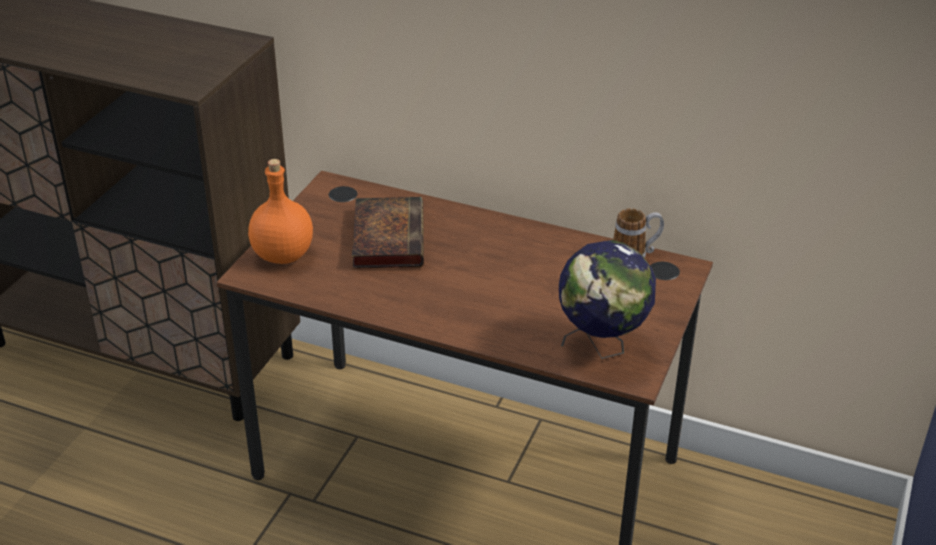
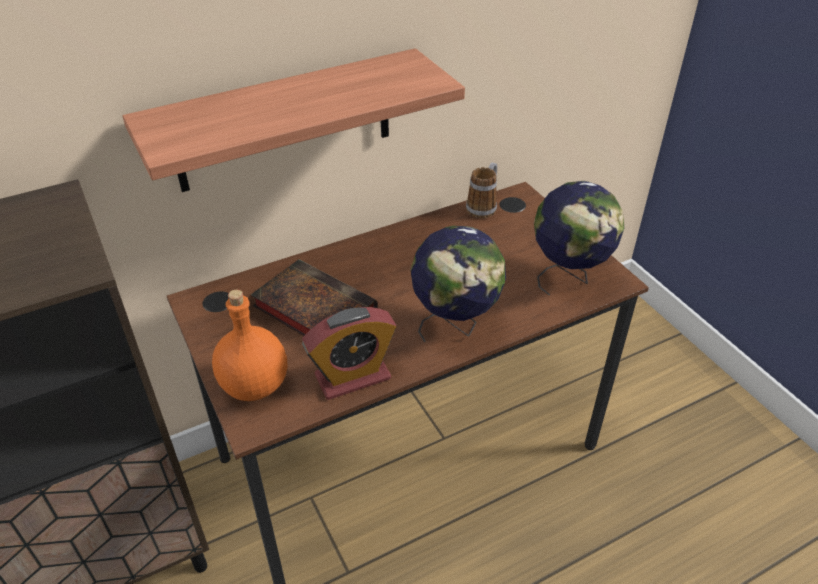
camera: 50 degrees left, 5 degrees up
none -> shelf [122,48,465,192]
none -> alarm clock [302,307,396,400]
none -> globe [410,226,506,342]

